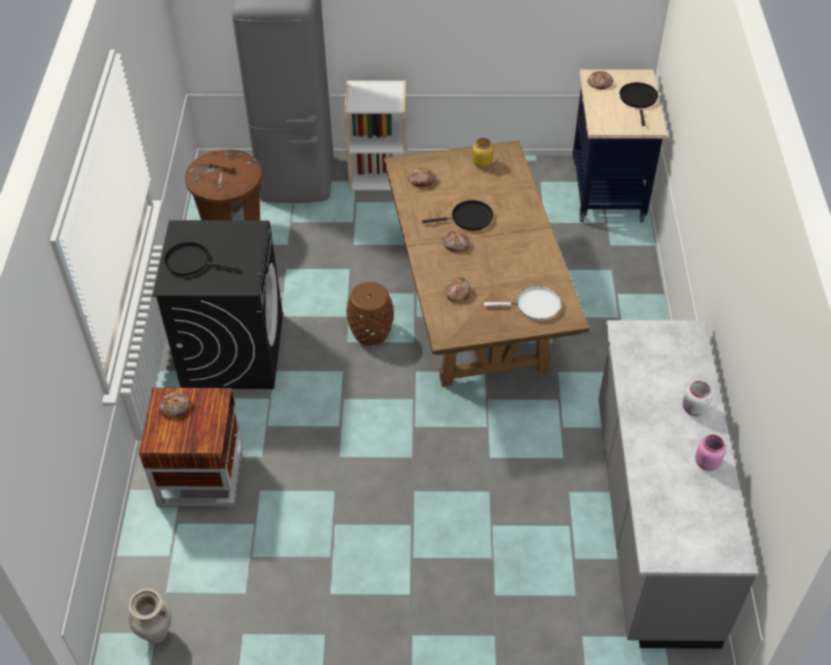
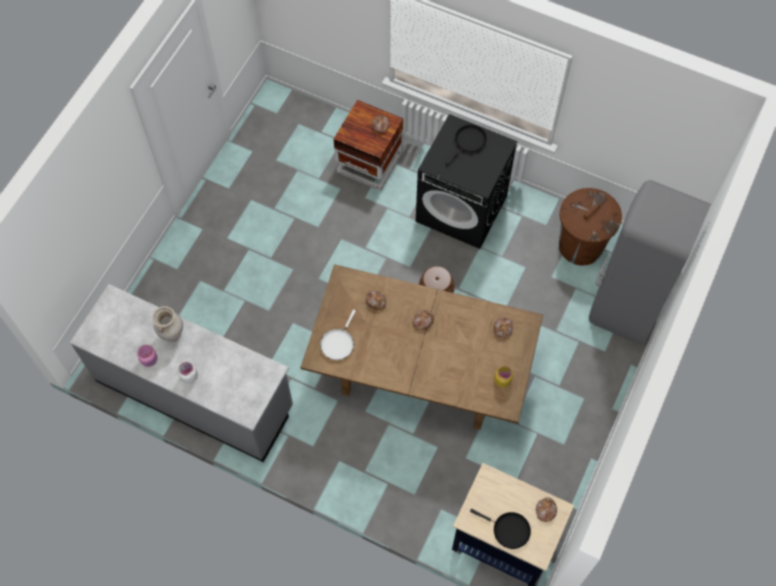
camera: 115 degrees right, 15 degrees up
beige vase [128,588,171,643] -> beige vase moved to [152,306,183,342]
white bookcase [344,81,407,191] -> none
black frying pan [422,200,493,230] -> none

